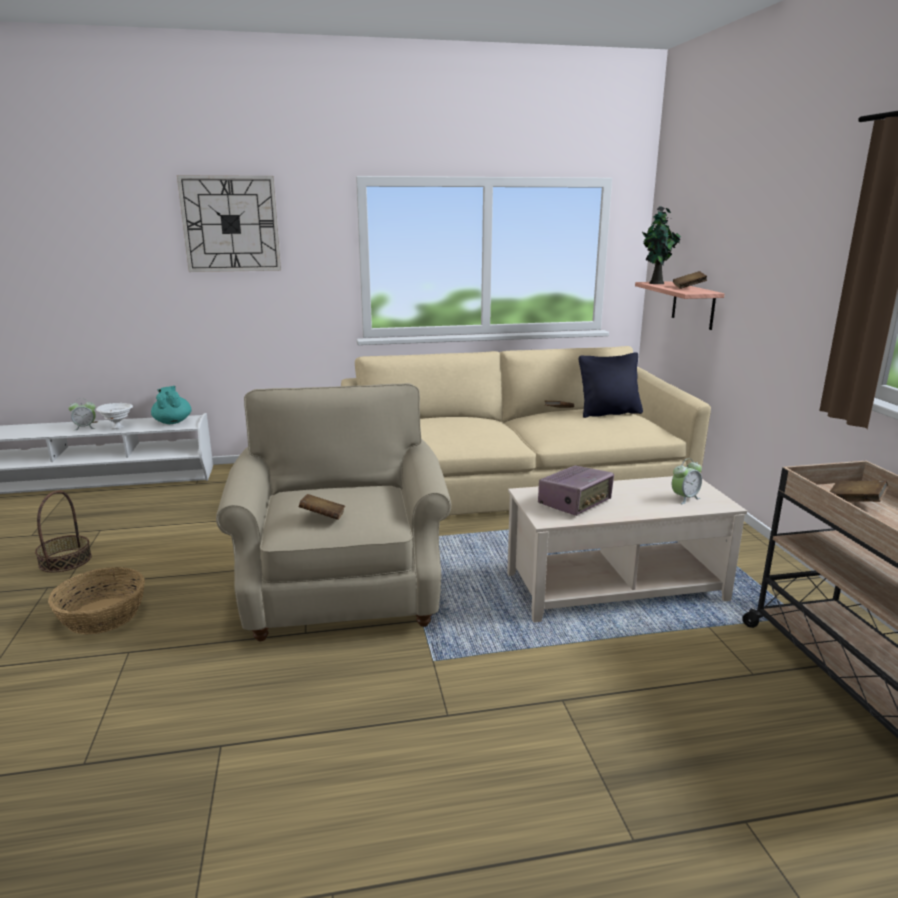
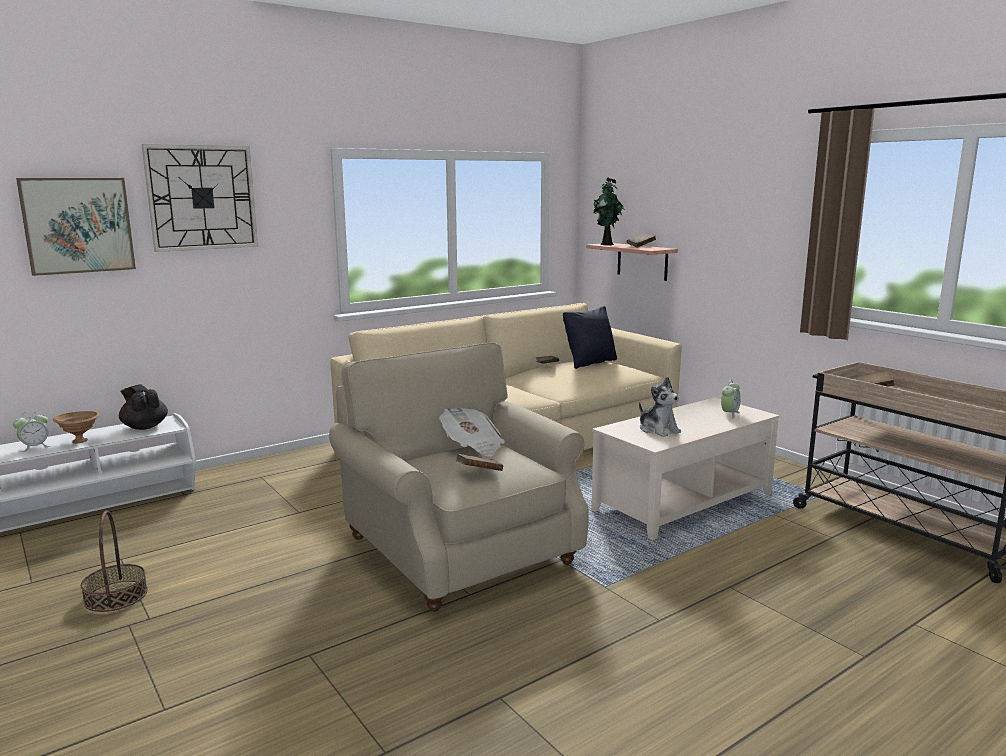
camera: 25 degrees left, 5 degrees down
basket [48,567,145,634] -> none
white bowl [96,403,133,429] -> brown bowl [53,411,100,444]
turquoise teapot [151,386,192,424] -> black teapot [119,384,168,430]
radio [538,466,614,516] -> plush toy [639,377,681,437]
none -> picture [16,178,136,276]
none -> newspaper [439,408,505,457]

